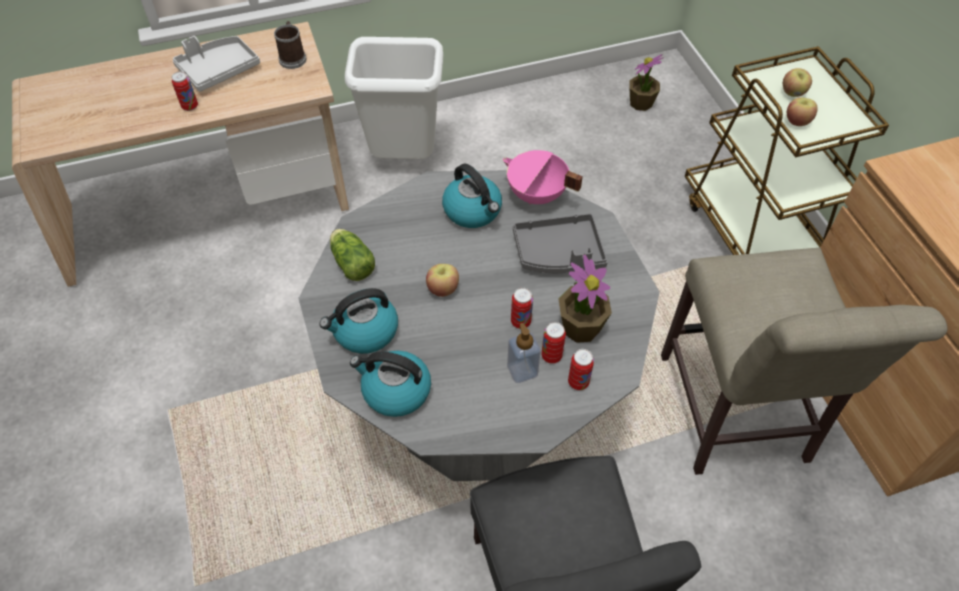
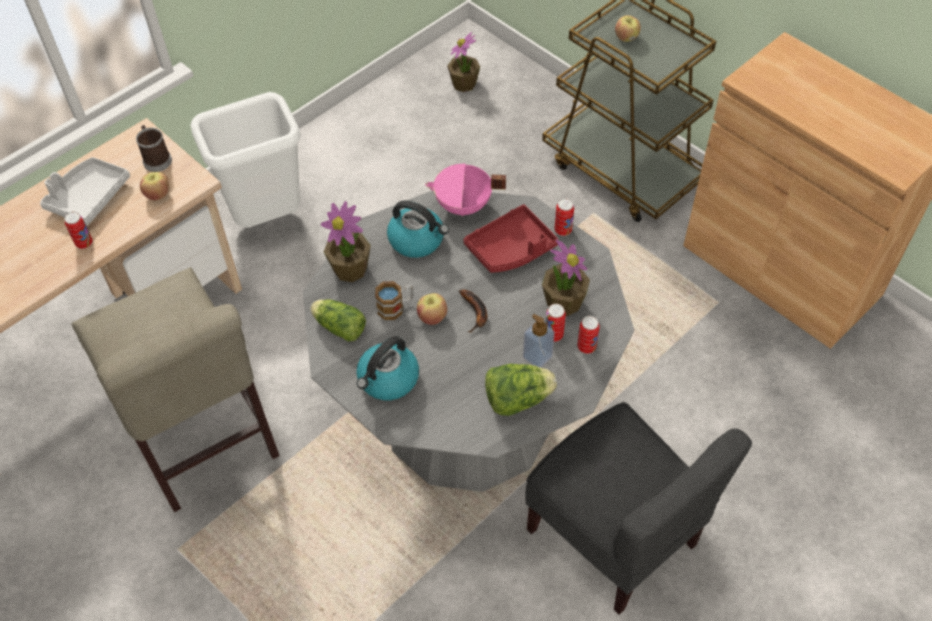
camera: 25 degrees left, 0 degrees up
kettle [350,351,431,417] -> none
can [511,288,533,329] -> can moved to [554,198,574,236]
grey tray [513,213,608,273] -> red tray [463,204,558,273]
beige chair [661,247,947,475] -> beige chair moved to [71,267,280,512]
apple [787,97,818,126] -> apple moved to [140,172,169,200]
none -> potted plant [321,201,371,282]
none -> mug [375,281,413,320]
none -> banana [459,289,487,332]
none -> lettuce [485,364,557,416]

